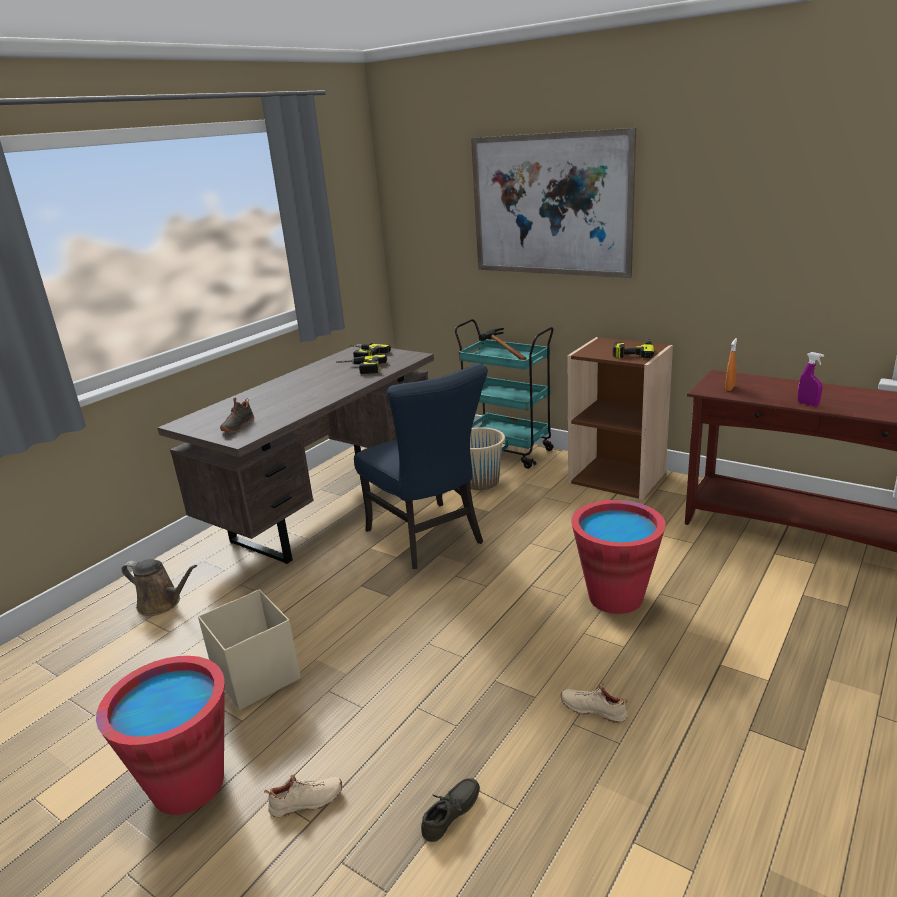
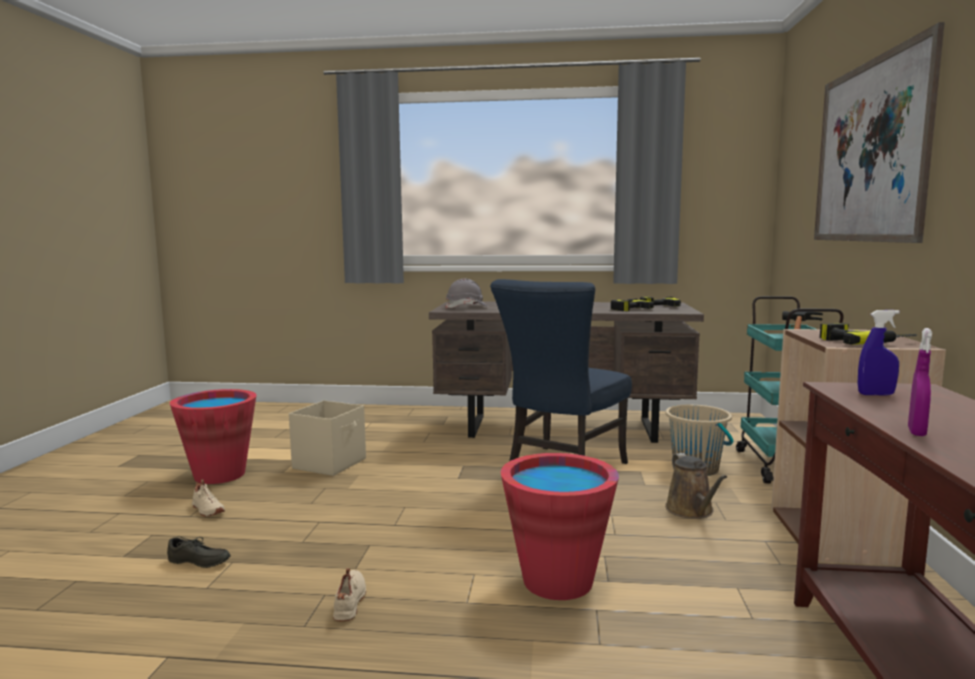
camera: 60 degrees right, 15 degrees down
brown watering can [122,559,197,616] -> brown watering can moved to [665,453,727,519]
black shoe [220,398,254,432] -> grey hard hat [446,278,488,308]
orange spray bottle [725,338,737,391] -> blue spray bottle [858,310,900,395]

